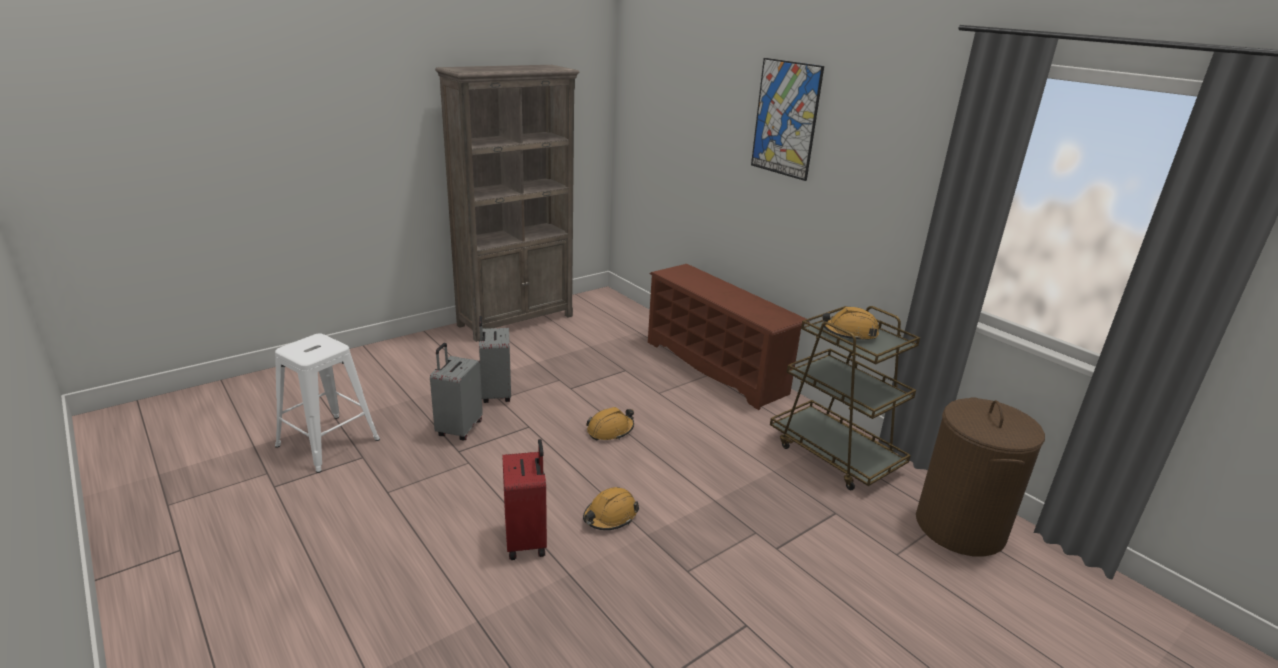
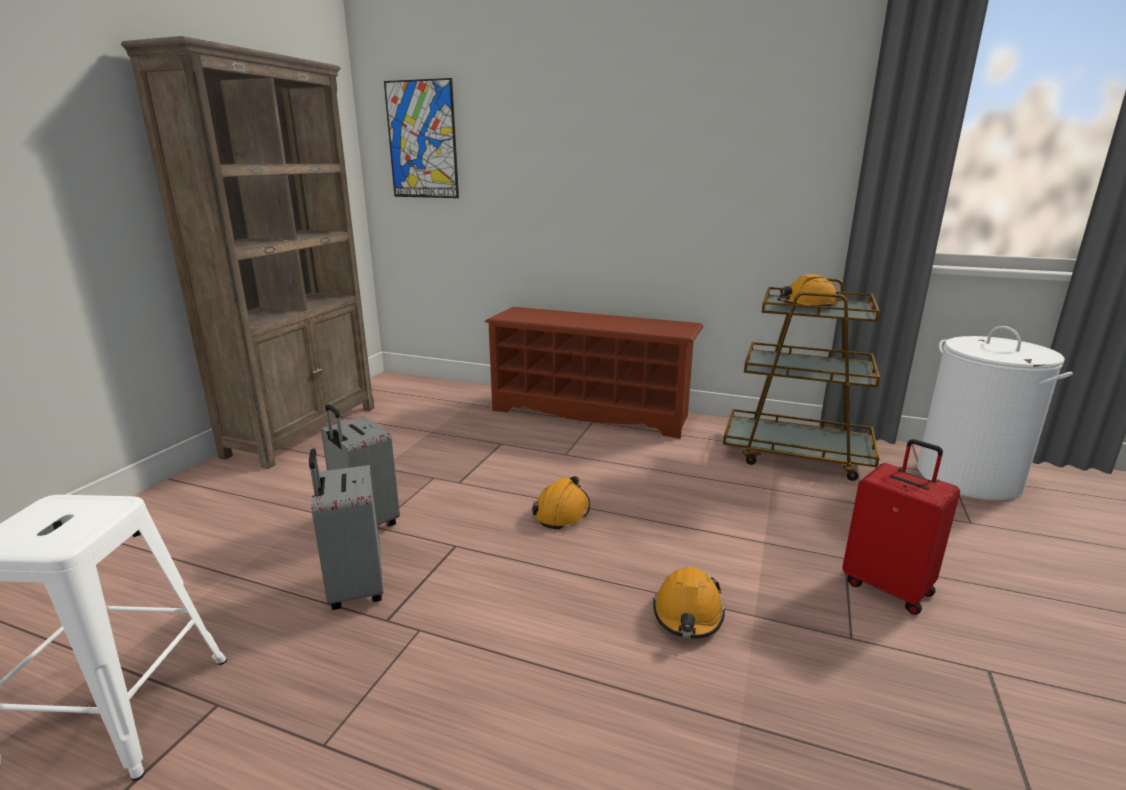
camera: 30 degrees left, 5 degrees down
red suitcase [502,439,547,560] -> red suitcase moved to [842,439,960,615]
picture [751,58,824,181] -> picture moved to [384,78,459,198]
brown laundry basket [916,397,1045,557] -> white laundry basket [917,326,1073,500]

